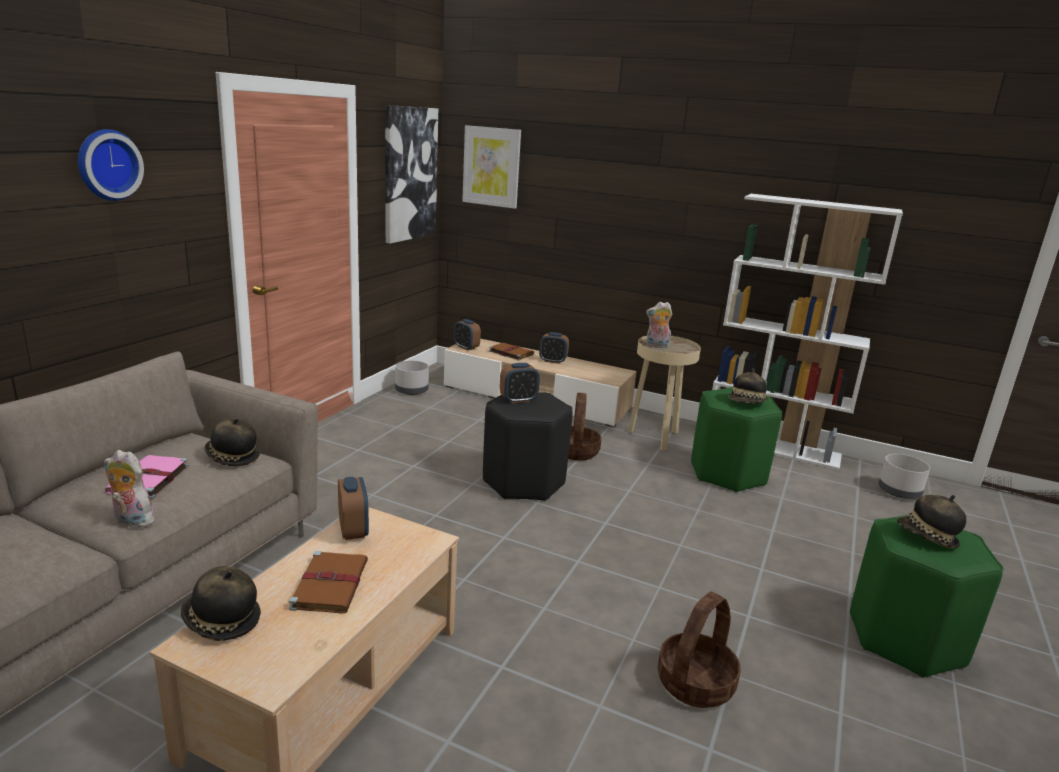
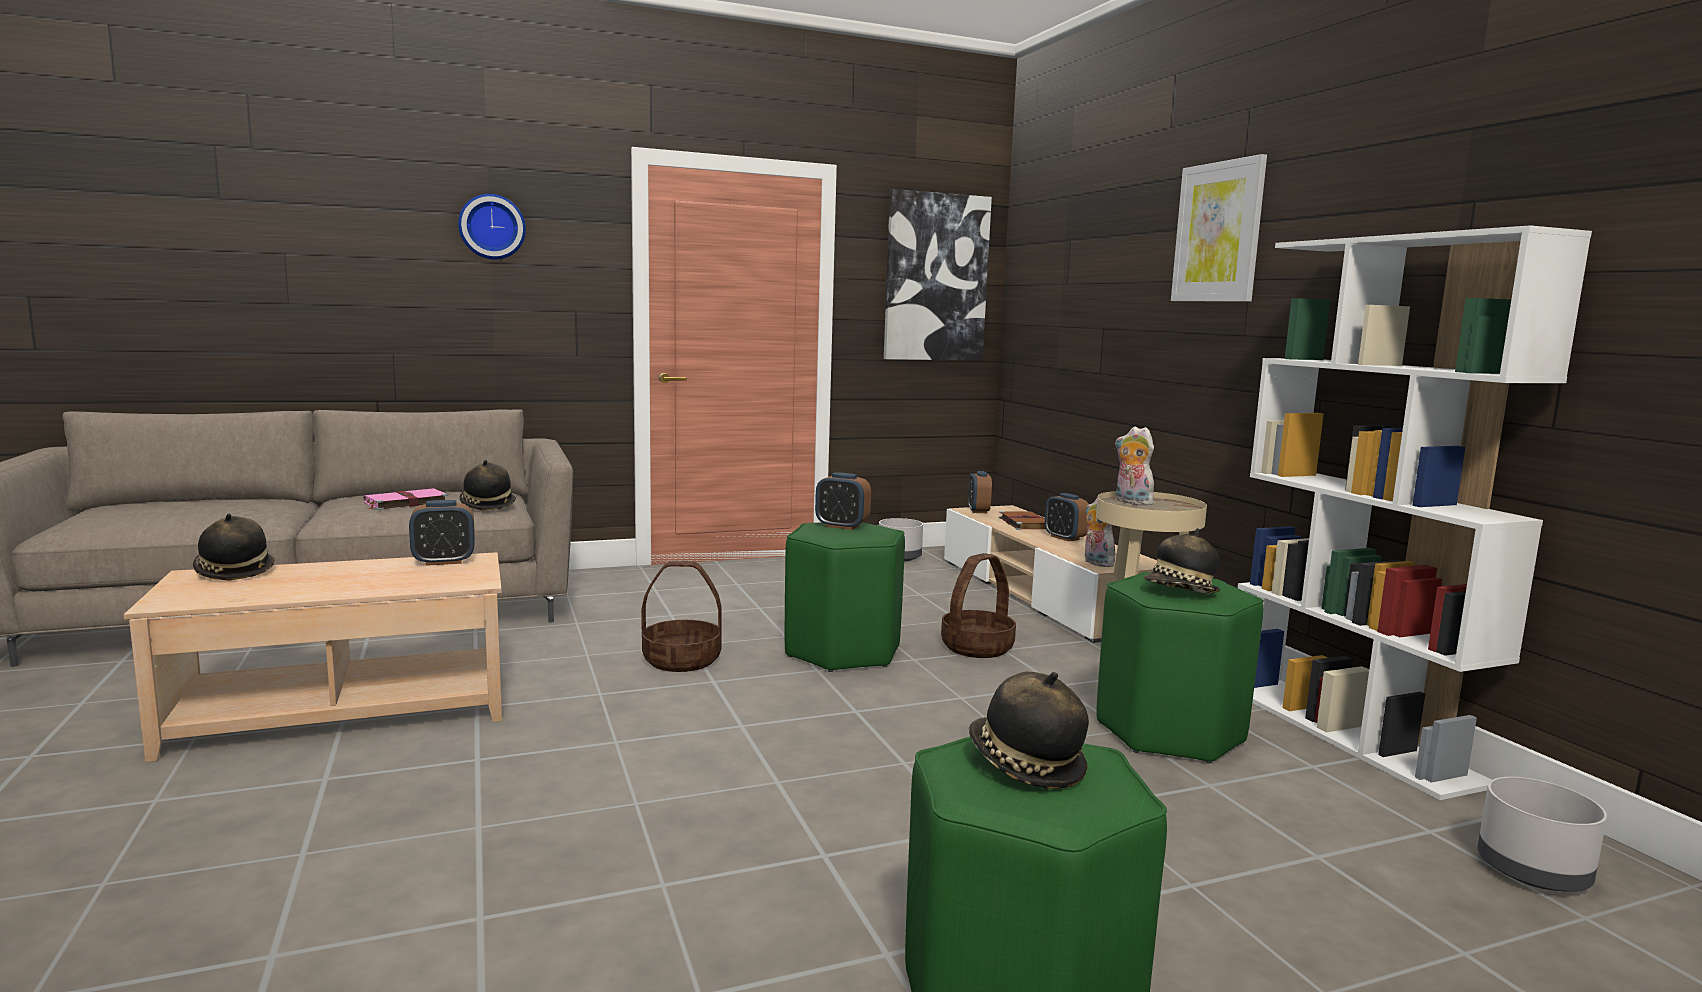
camera: 45 degrees right, 10 degrees down
plush toy [104,450,154,528] -> plush toy moved to [1085,499,1115,567]
brown book [289,551,368,614] -> none
alarm clock [338,477,369,540] -> alarm clock turned 45 degrees clockwise [409,500,475,566]
picture [462,125,521,209] -> picture moved to [1171,154,1267,302]
black stool [483,393,573,501] -> green stool [785,522,905,672]
basket [658,592,741,708] -> basket moved to [641,561,722,672]

